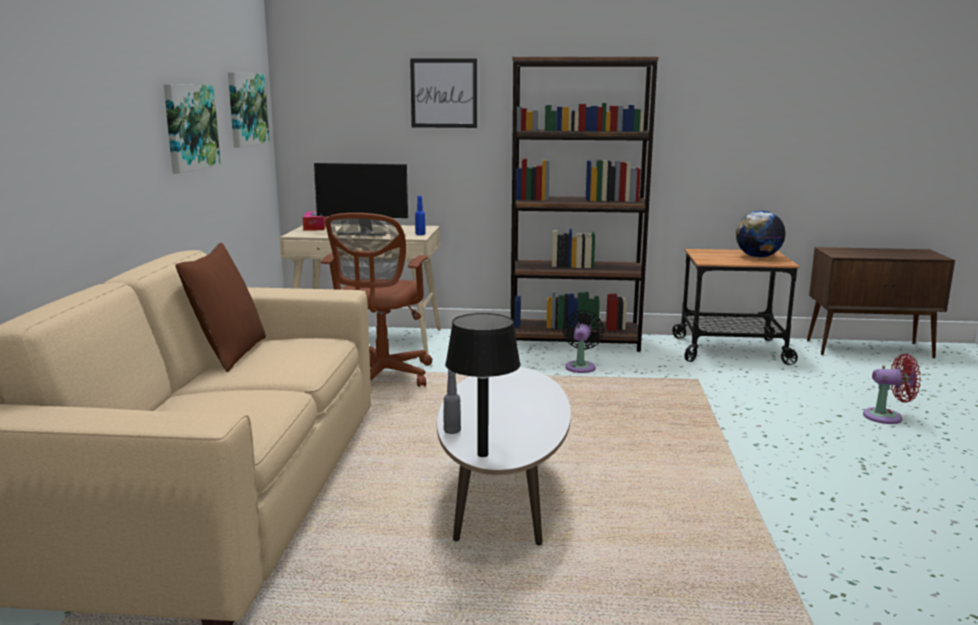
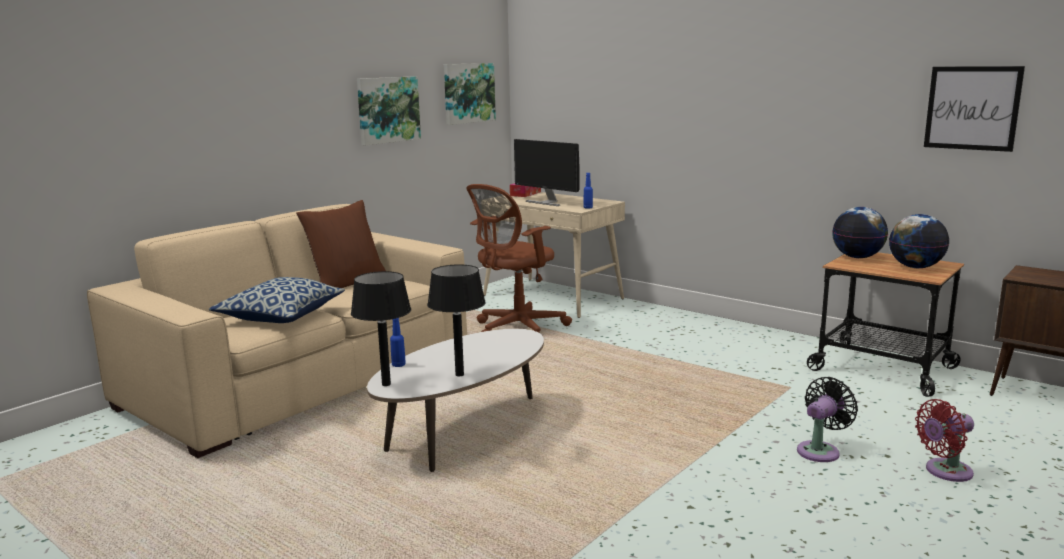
camera: 35 degrees right, 0 degrees up
picture [410,59,477,128] -> picture moved to [924,66,1025,152]
grey bottle [444,370,461,434] -> blue bottle [390,318,406,367]
brown bookcase [511,56,658,352] -> none
black fan [563,310,604,373] -> black fan moved to [797,377,858,462]
red fan [863,354,921,424] -> red fan turned 120 degrees clockwise [915,399,974,482]
none -> pillow [209,277,345,323]
none -> black table lamp [427,264,486,376]
none -> globe [832,207,888,258]

